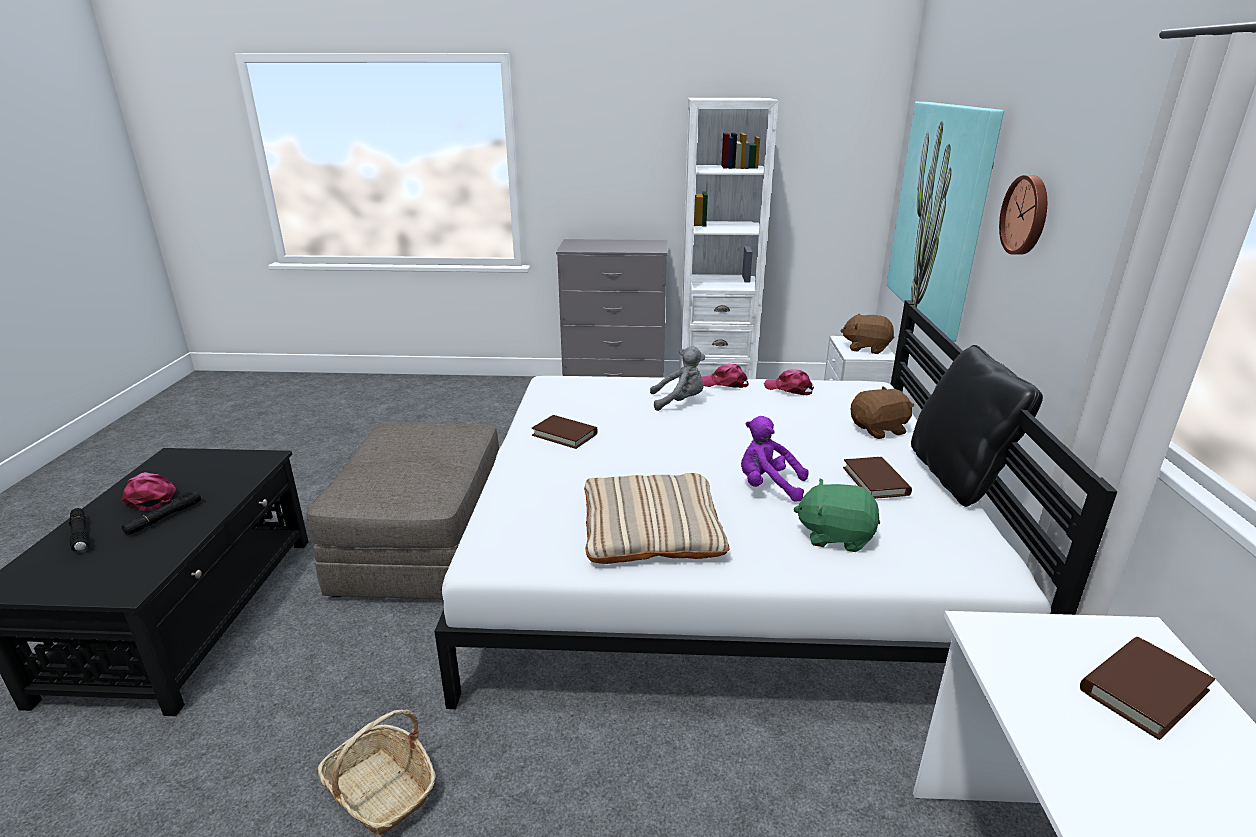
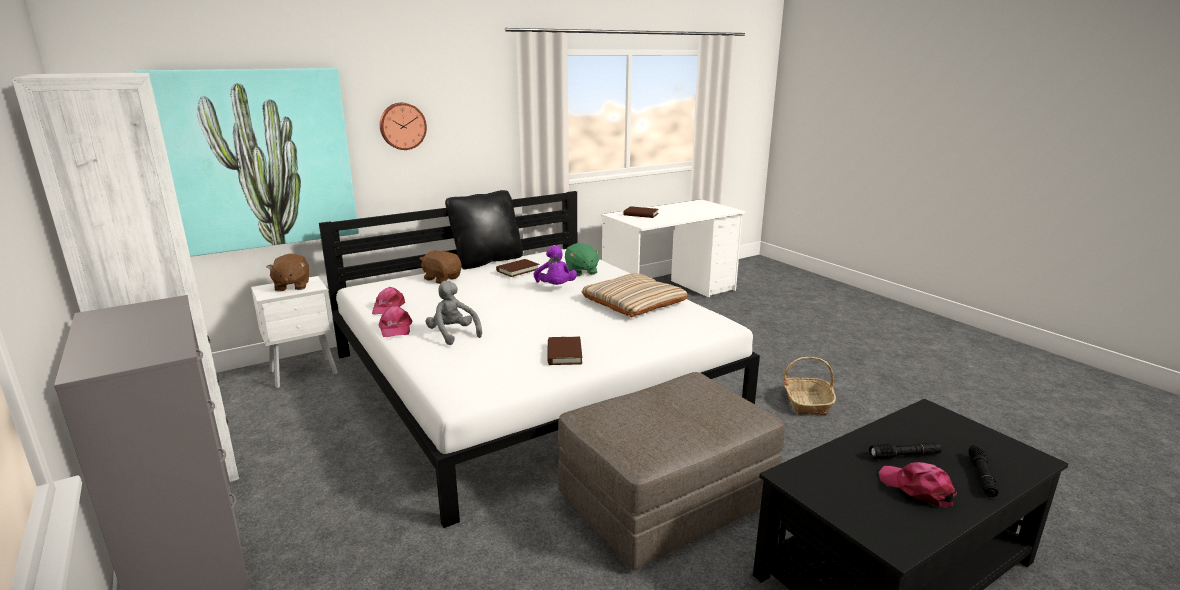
camera: 125 degrees left, 5 degrees down
pink cap [121,472,176,511] -> pink cap turned 120 degrees clockwise [879,462,957,508]

